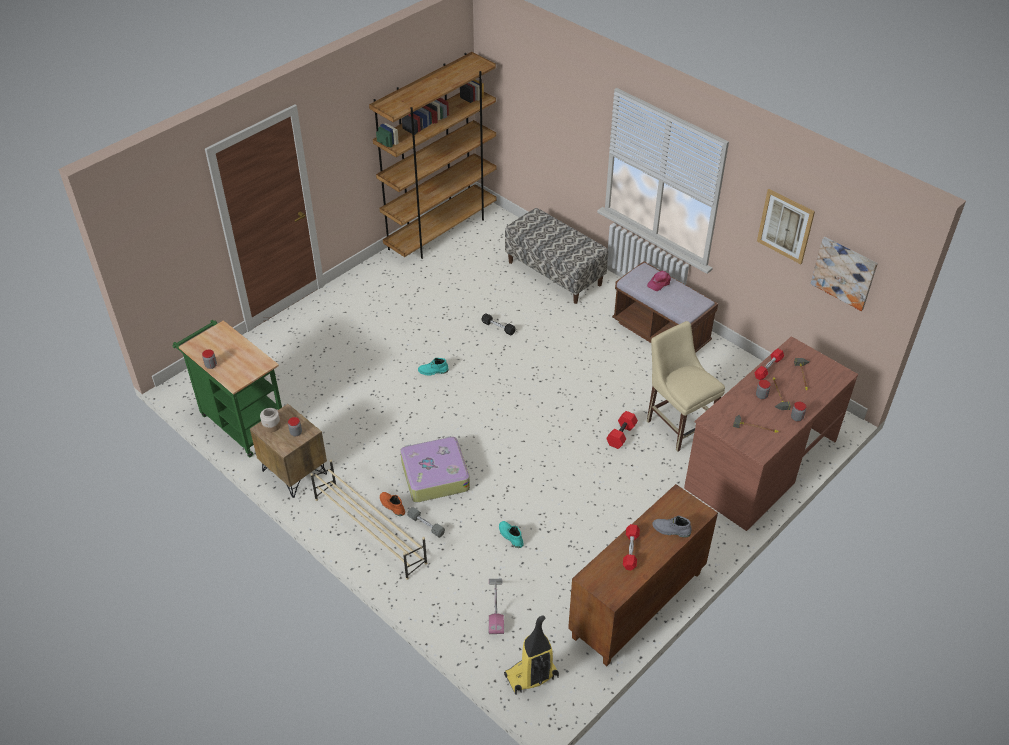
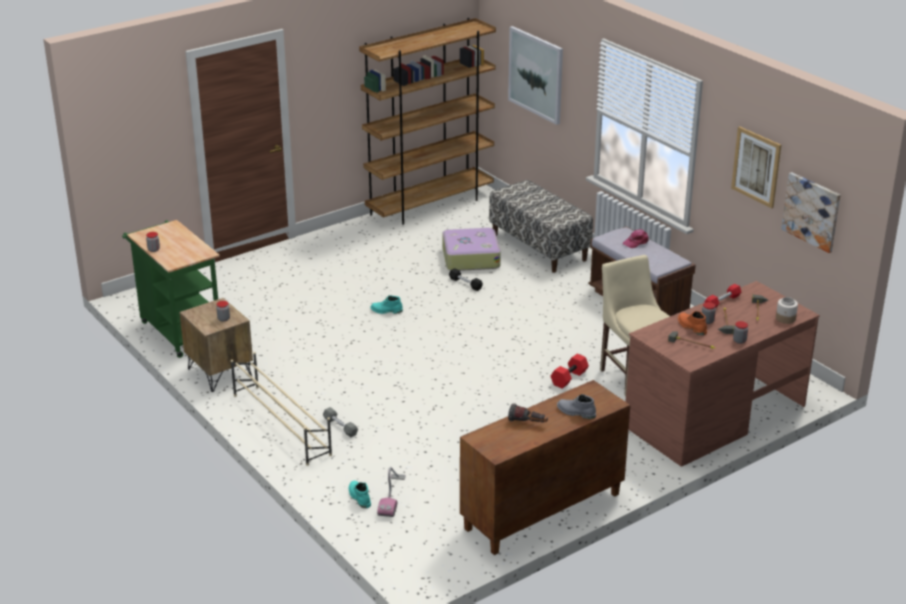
camera: 10 degrees right, 15 degrees down
jar [260,408,281,432] -> jar moved to [776,297,798,324]
orange boot [380,492,405,516] -> orange boot moved to [678,311,707,335]
suitcase [400,436,470,502] -> suitcase moved to [442,228,501,271]
turquoise boot [499,521,524,548] -> turquoise boot moved to [349,481,371,508]
vacuum cleaner [504,615,559,695] -> none
red dumbbell [623,524,640,571] -> flashlight [508,403,548,422]
none -> picture [508,26,563,125]

